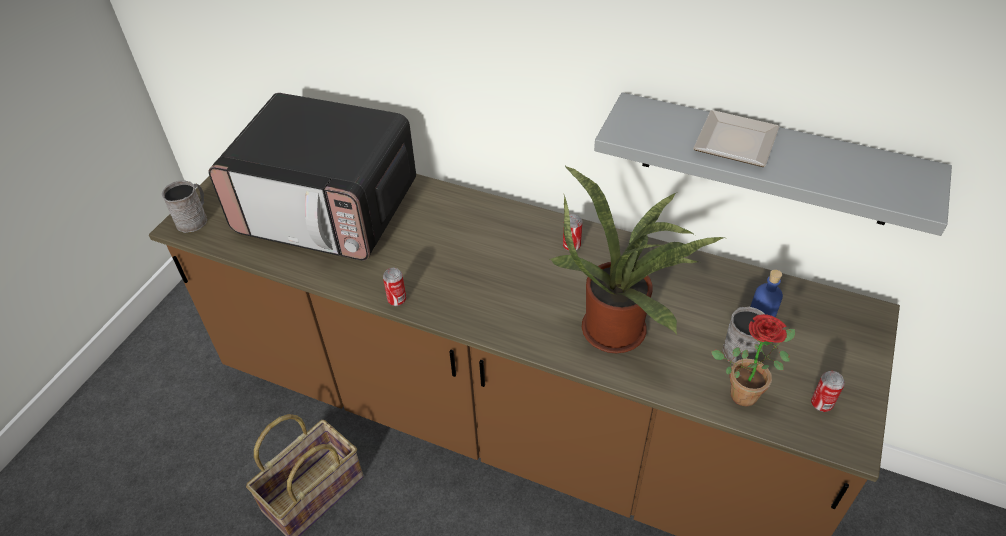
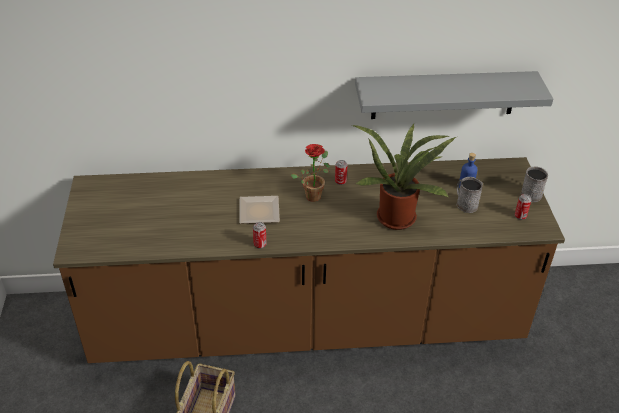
camera: 30 degrees left, 5 degrees down
grey mug [162,181,207,233] -> grey mug moved to [521,166,548,202]
microwave [208,93,416,261] -> none
plate [693,110,780,167] -> plate moved to [239,196,280,224]
potted plant [711,314,795,406] -> potted plant moved to [290,144,330,202]

